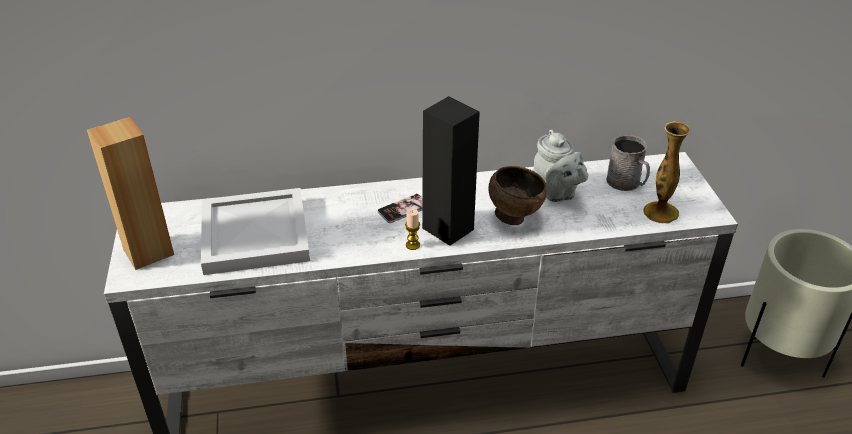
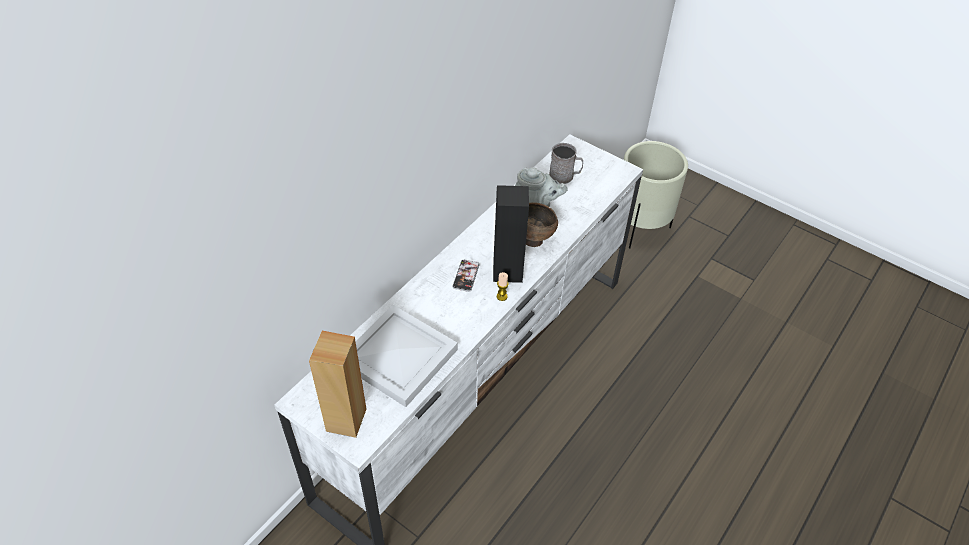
camera: 45 degrees left, 10 degrees up
vase [643,121,690,224] -> none

